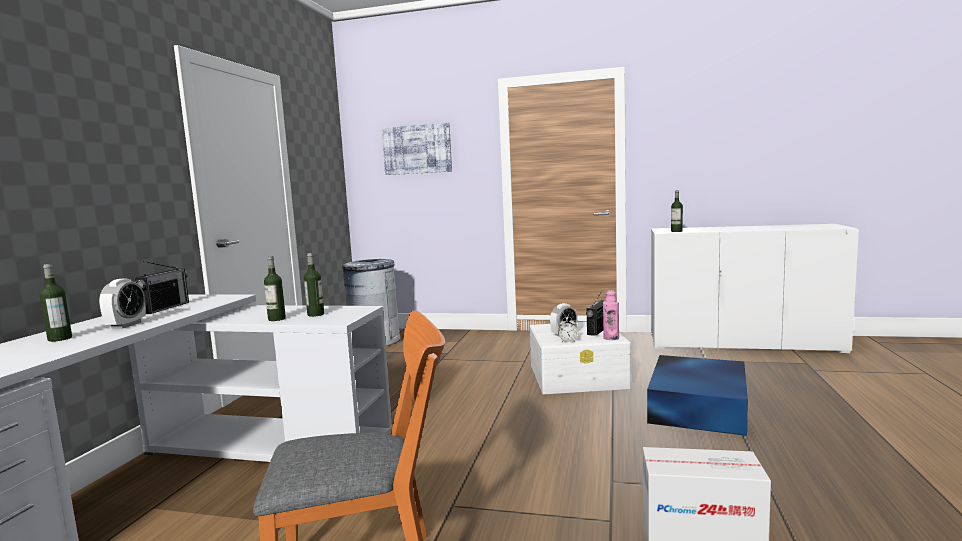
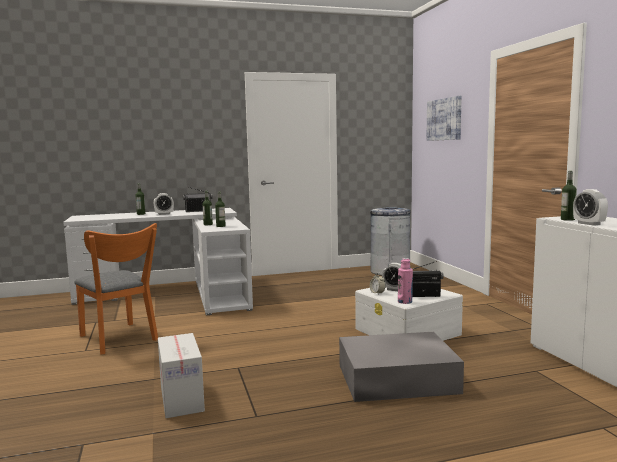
camera: 60 degrees right, 0 degrees up
blue storage box [647,355,748,436] -> grey storage box [339,332,464,402]
none -> alarm clock [573,189,608,226]

